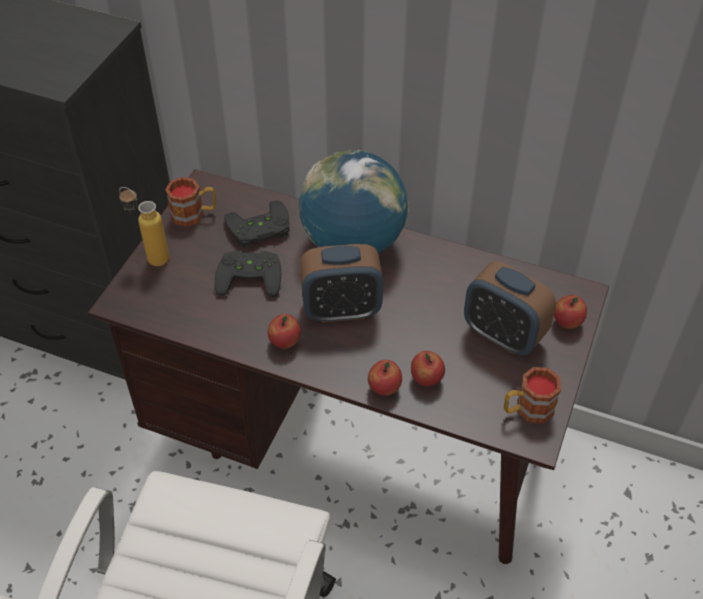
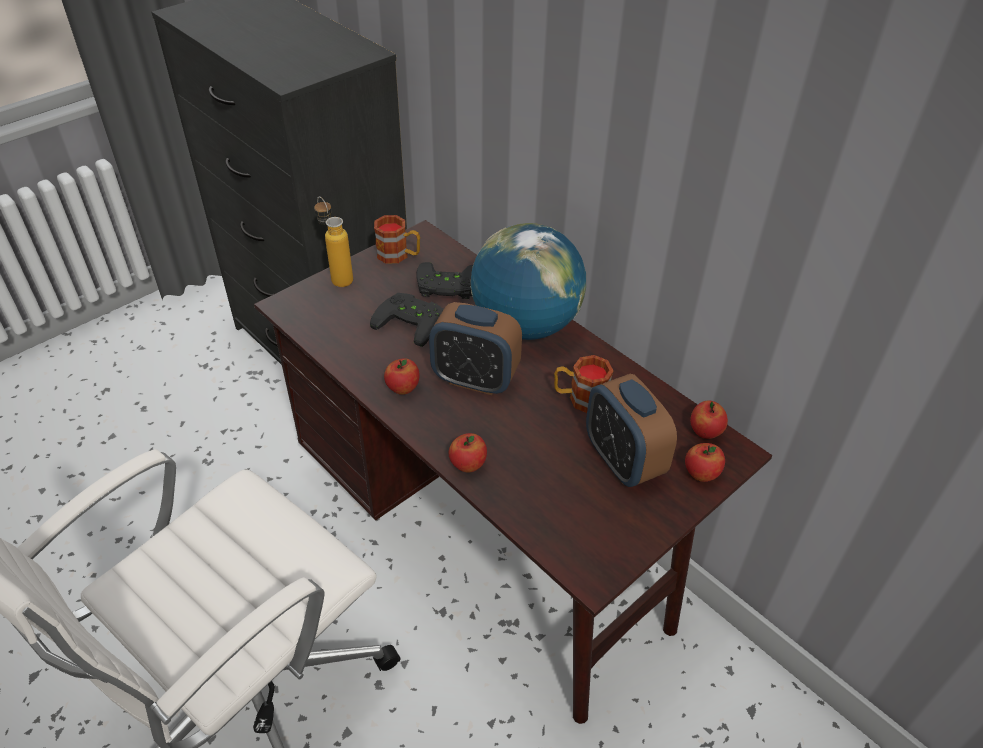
camera: 25 degrees right, 5 degrees down
apple [411,351,445,386] -> apple moved to [690,400,728,439]
mug [504,367,561,423] -> mug moved to [554,355,613,413]

